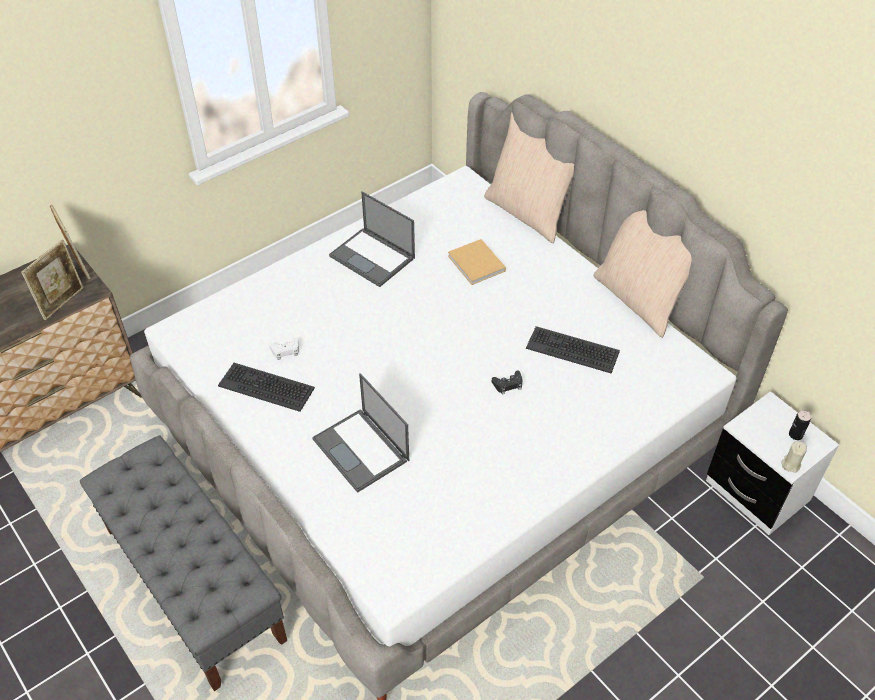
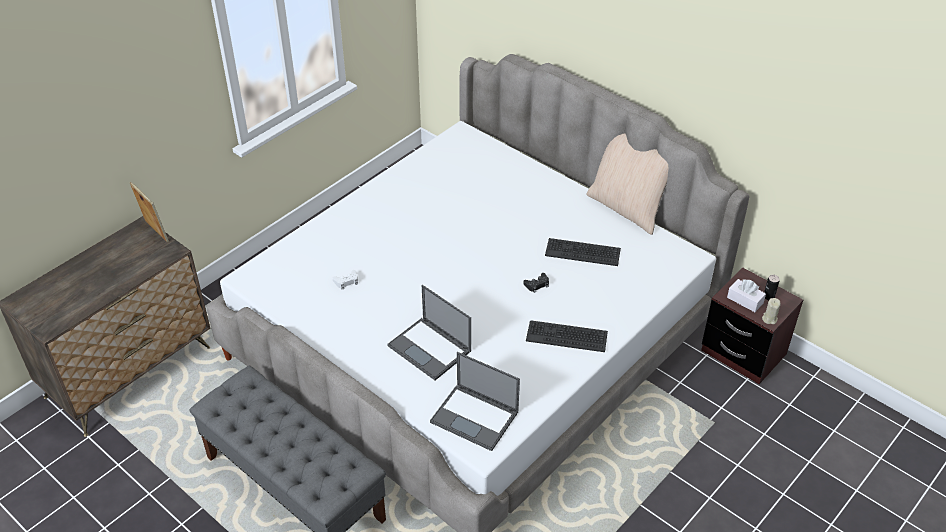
camera: 10 degrees left, 5 degrees down
picture frame [21,240,84,321] -> none
keyboard [218,363,315,412] -> keyboard moved to [526,320,608,352]
laptop [329,191,415,287] -> laptop moved to [430,352,520,451]
beige book [448,239,506,285] -> none
beige pillow [484,113,574,243] -> none
white nightstand [706,391,839,535] -> brown nightstand [701,268,803,384]
none -> white tissue box [727,279,766,312]

